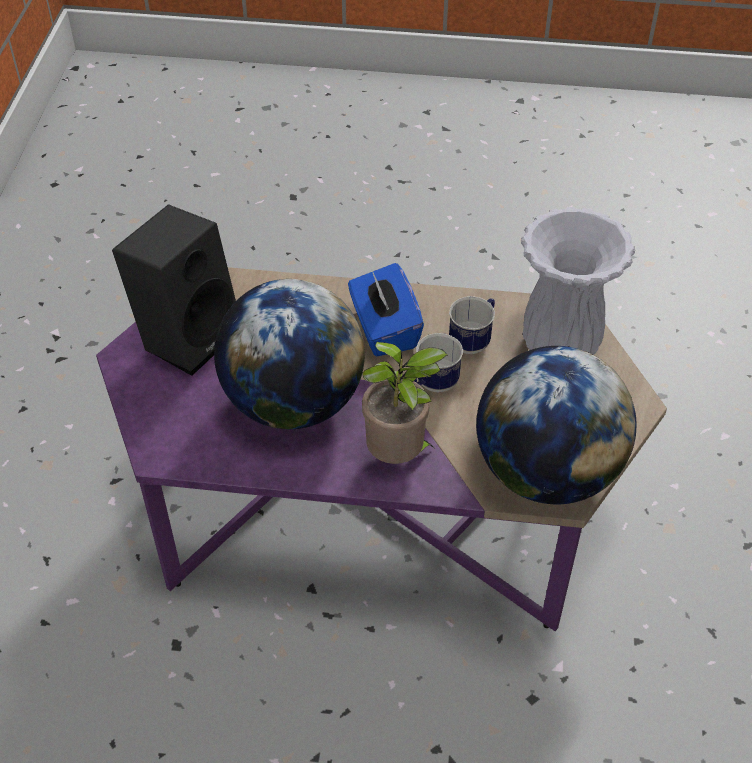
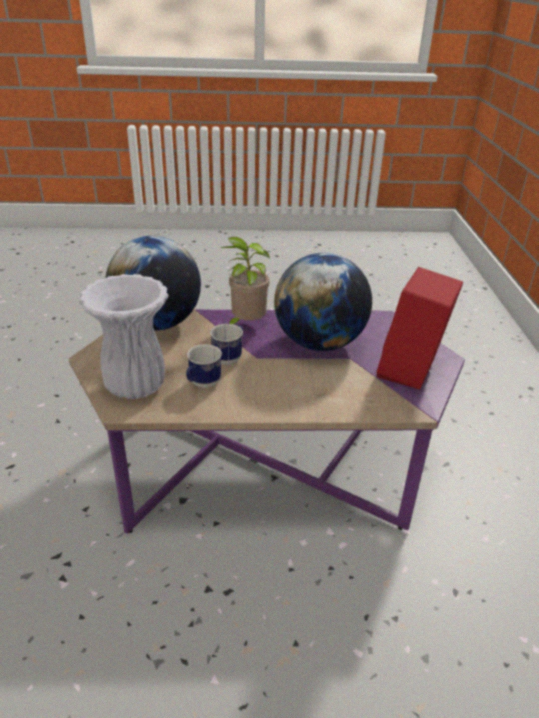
camera: 170 degrees right, 15 degrees down
black speaker [112,204,236,376] -> red speaker [377,267,463,390]
blue tissue box [348,263,424,356] -> none

